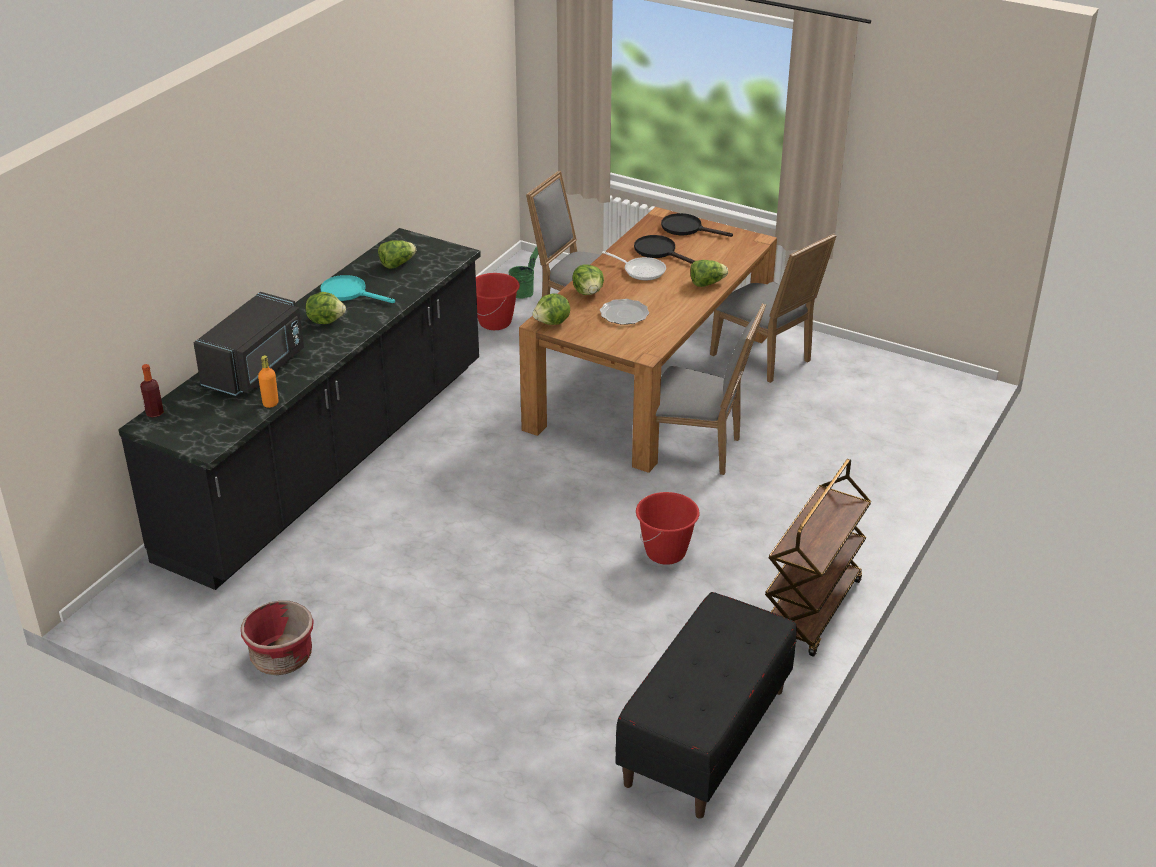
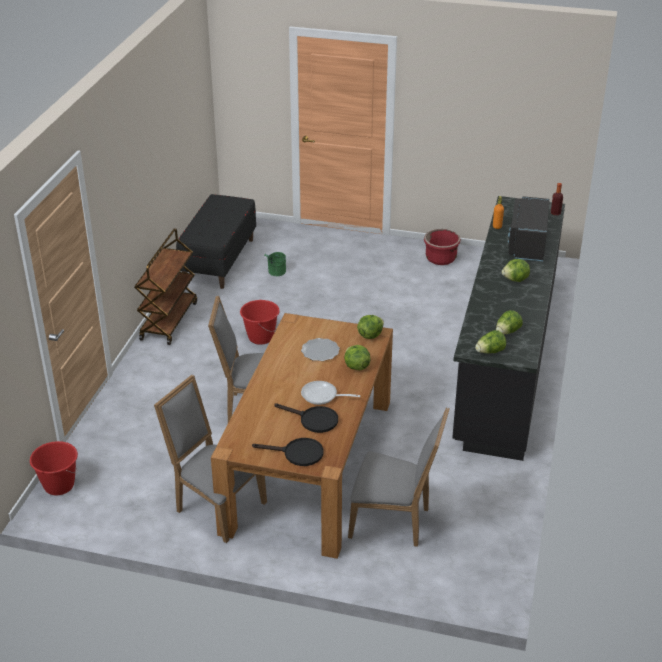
camera: 165 degrees right, 0 degrees up
turquoise frying pan [320,275,395,303] -> none
red bucket [476,273,520,330] -> red bucket moved to [30,441,78,495]
green bucket [508,247,539,299] -> green bucket moved to [264,252,286,276]
lettuce [690,260,728,287] -> lettuce moved to [475,330,506,353]

